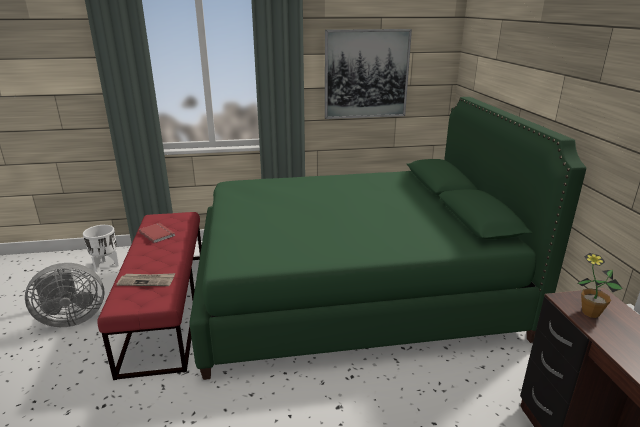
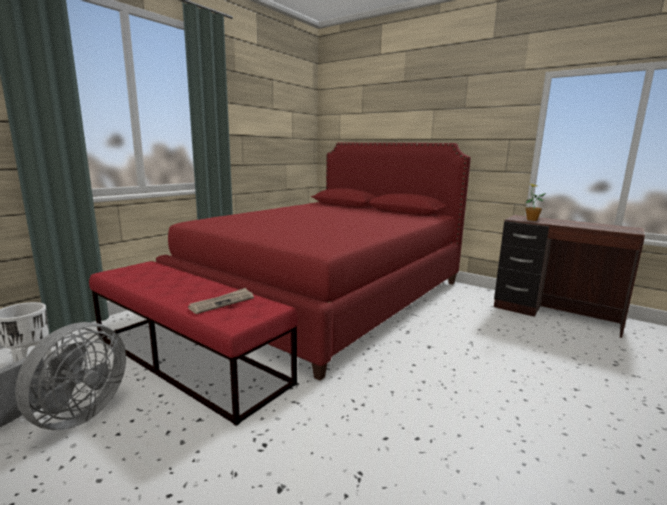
camera: 45 degrees left, 10 degrees down
red book [138,223,175,243] -> none
green bed [189,97,586,380] -> red bed [156,143,471,381]
picture [325,29,412,119] -> none

